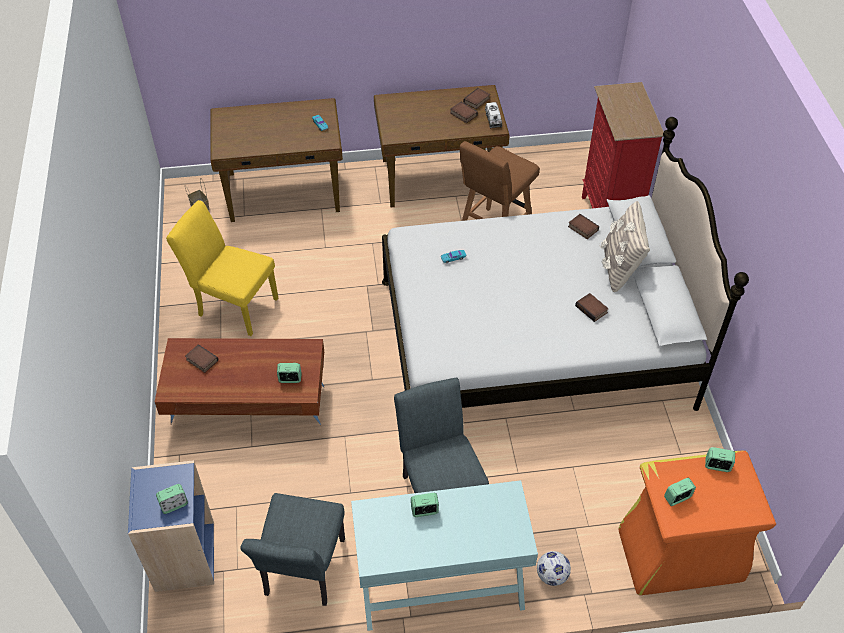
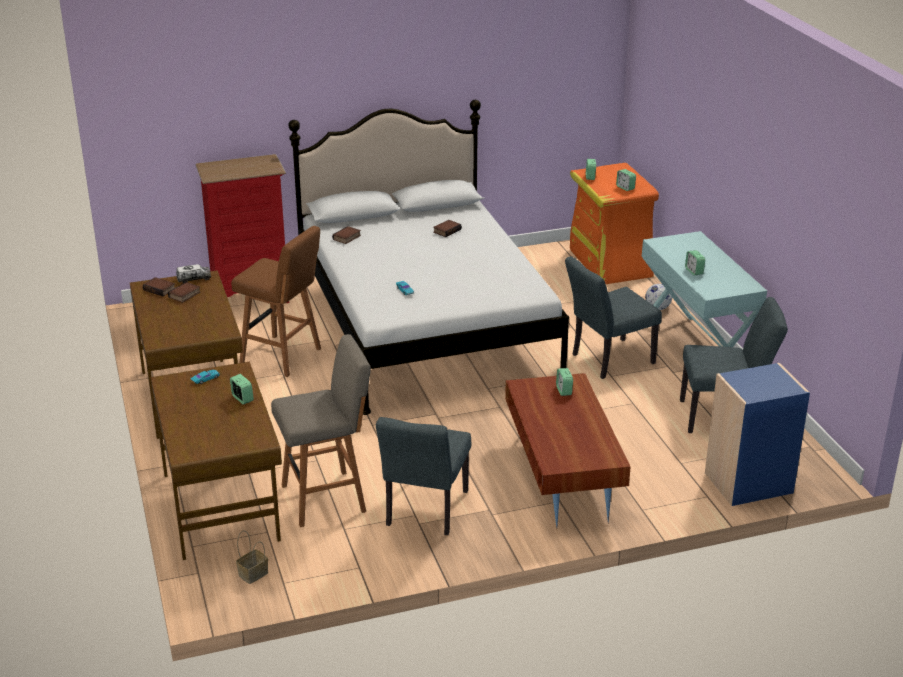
camera: 100 degrees left, 20 degrees down
alarm clock [156,484,188,514] -> alarm clock moved to [230,374,254,404]
yellow chair [166,200,278,336] -> grey chair [376,417,471,535]
book [185,344,218,373] -> none
beige pillow [599,201,650,292] -> none
none -> grey stool [271,334,371,527]

